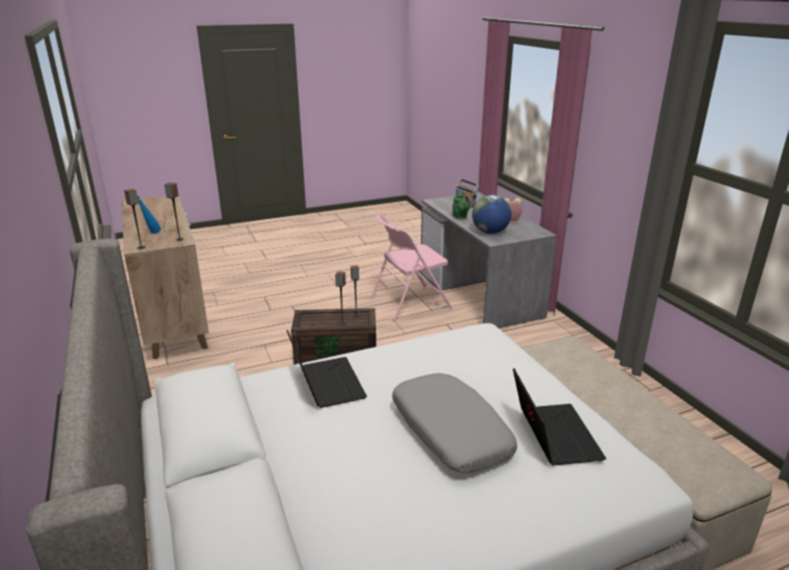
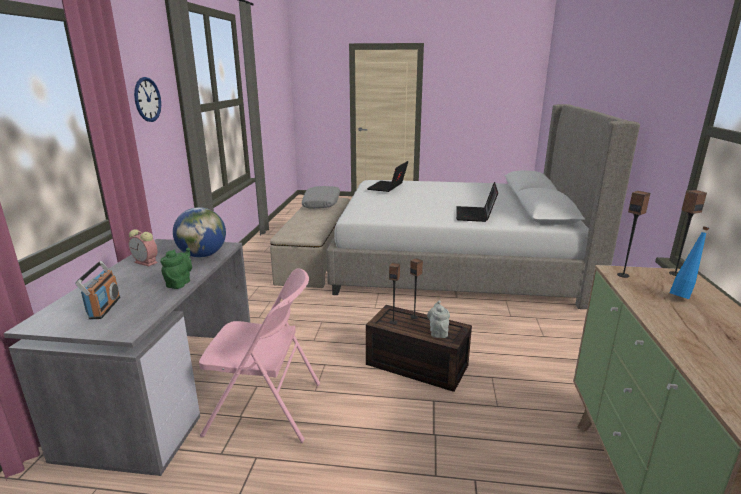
camera: 150 degrees left, 5 degrees down
grey pillow [392,373,517,473] -> grey pillow moved to [302,186,340,209]
none -> wall clock [134,77,161,122]
none -> grey teapot [427,300,450,338]

